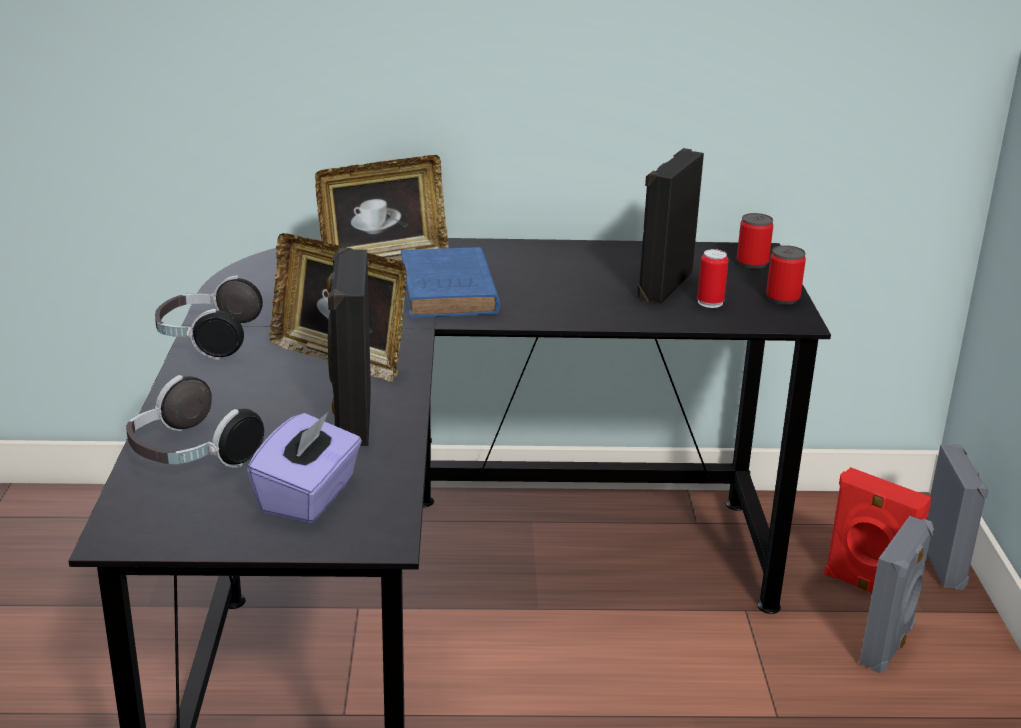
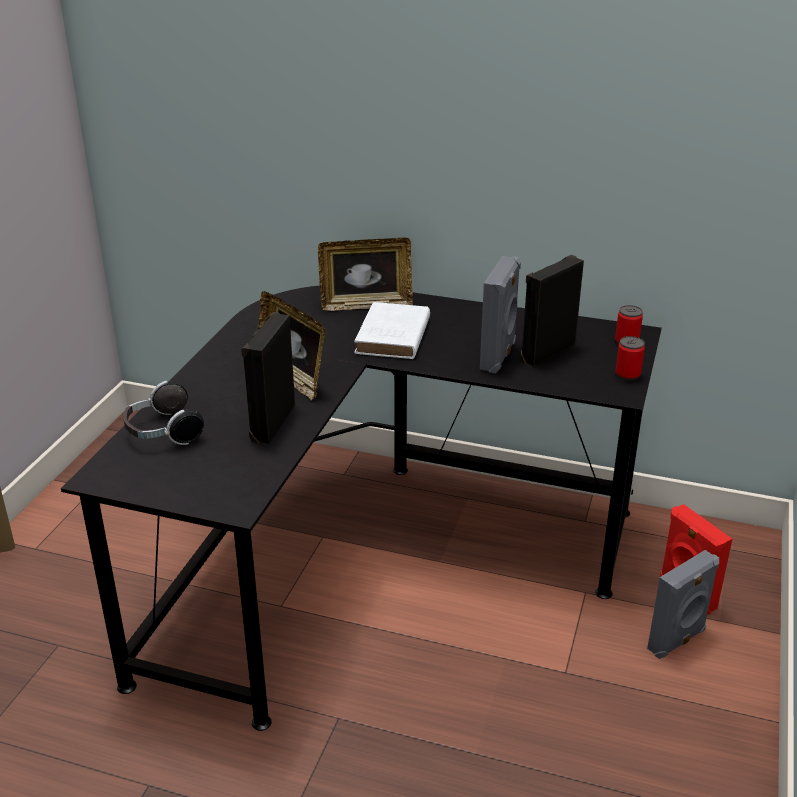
camera: 20 degrees right, 5 degrees up
headphones [155,275,263,360] -> none
purple tissue box [247,411,362,523] -> none
blue book [401,247,500,318] -> white book [354,302,430,359]
can [697,249,729,308] -> none
grey speaker [927,444,989,590] -> grey speaker moved to [480,256,521,373]

